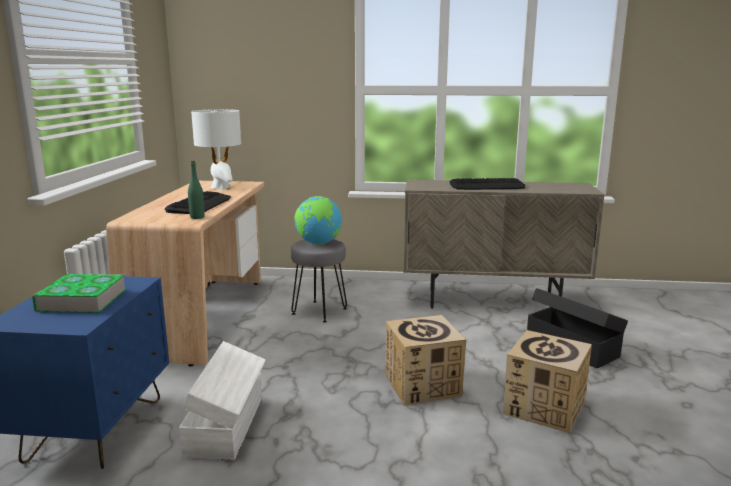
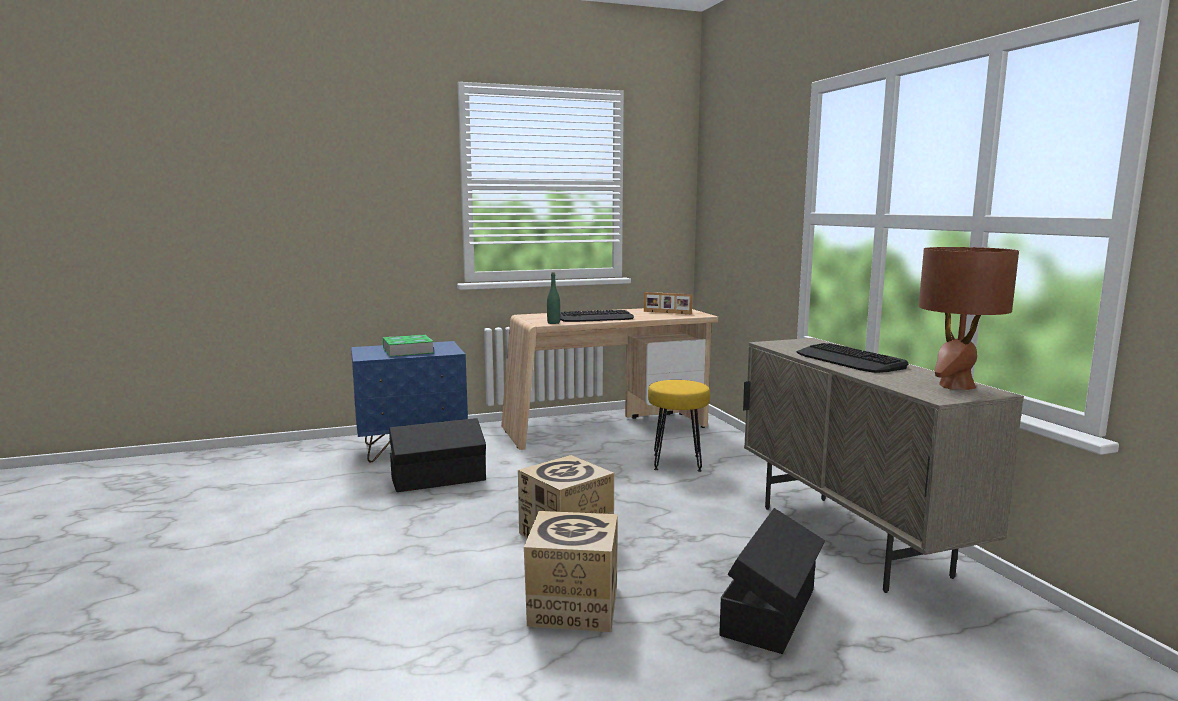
camera: 65 degrees right, 5 degrees down
white storage box [179,341,265,460] -> black storage box [389,418,486,492]
white table lamp [191,109,241,189] -> picture frame [644,292,692,314]
grey stool [291,239,347,323] -> yellow stool [648,380,710,472]
globe [294,196,342,244] -> none
none -> brown table lamp [919,247,1019,390]

